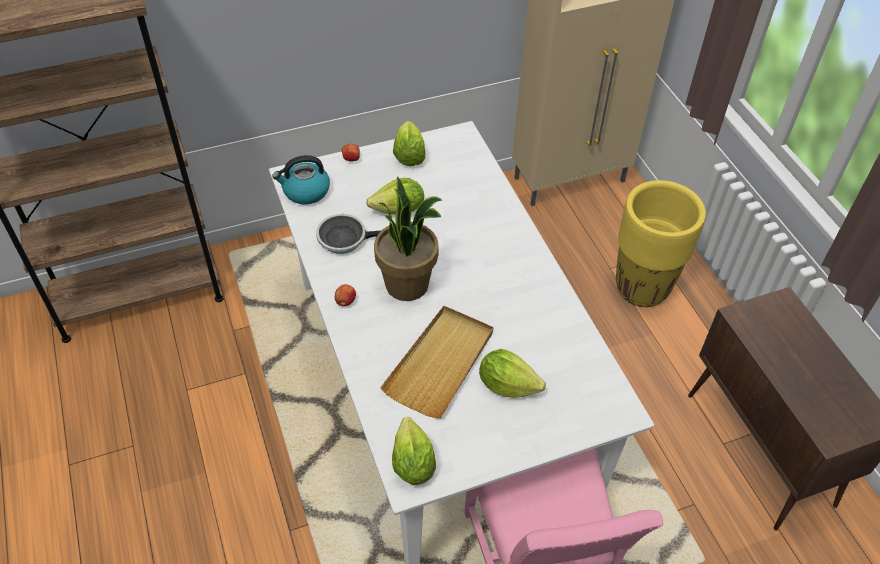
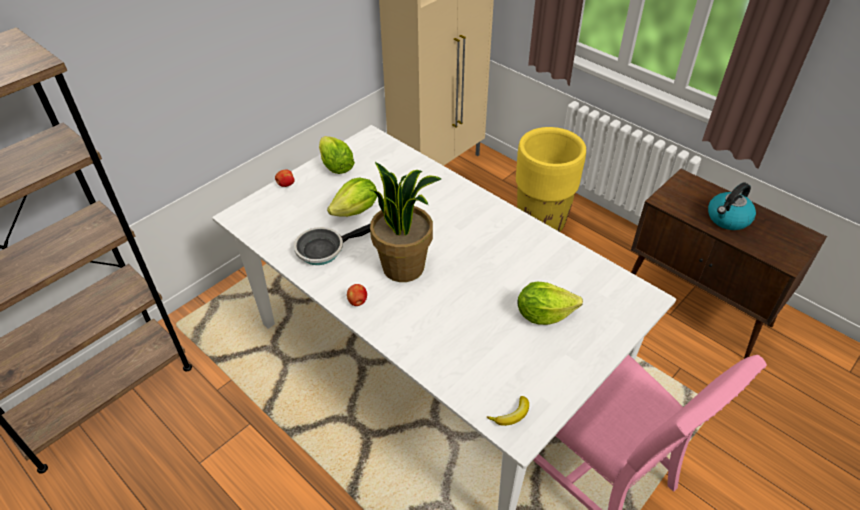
camera: 25 degrees left, 5 degrees down
kettle [272,155,330,205] -> kettle moved to [708,182,756,230]
beige tray [380,306,493,418] -> none
lettuce [392,417,436,485] -> banana [487,396,529,426]

